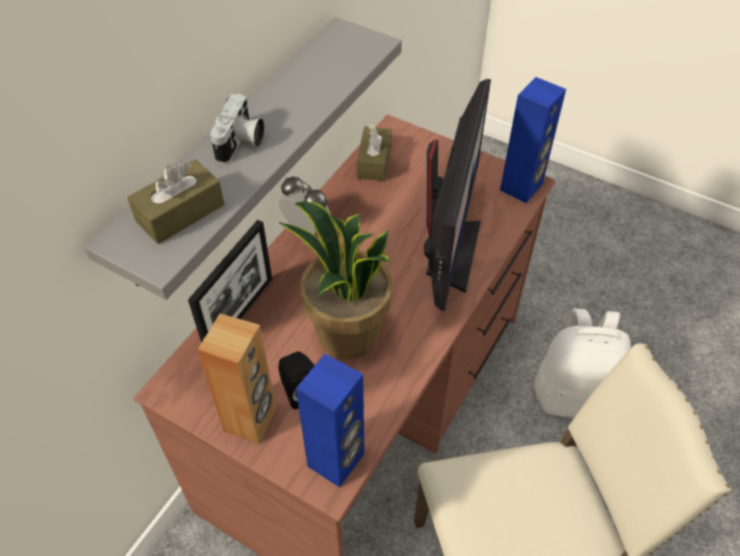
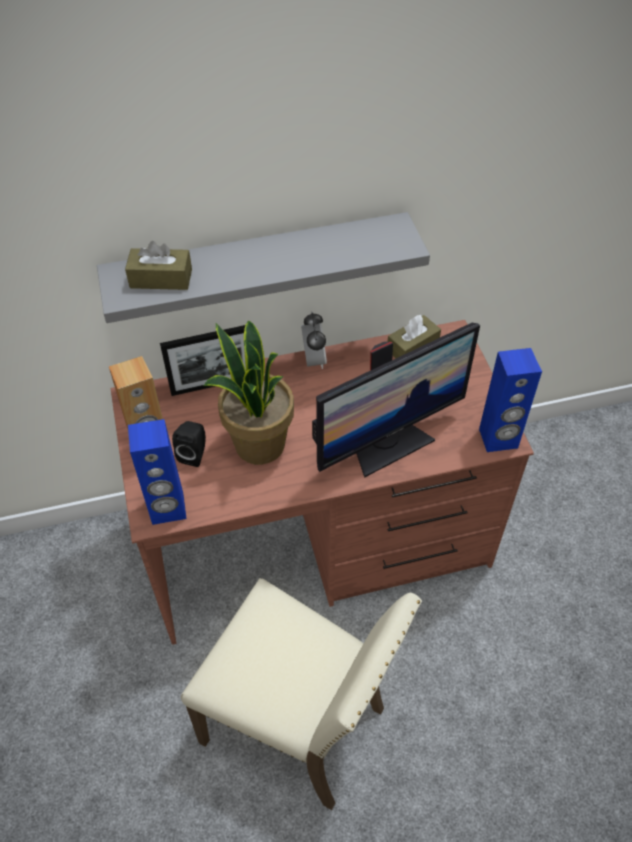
camera: 45 degrees right, 0 degrees up
camera [210,93,264,164] -> none
white backpack [535,308,631,417] -> none

